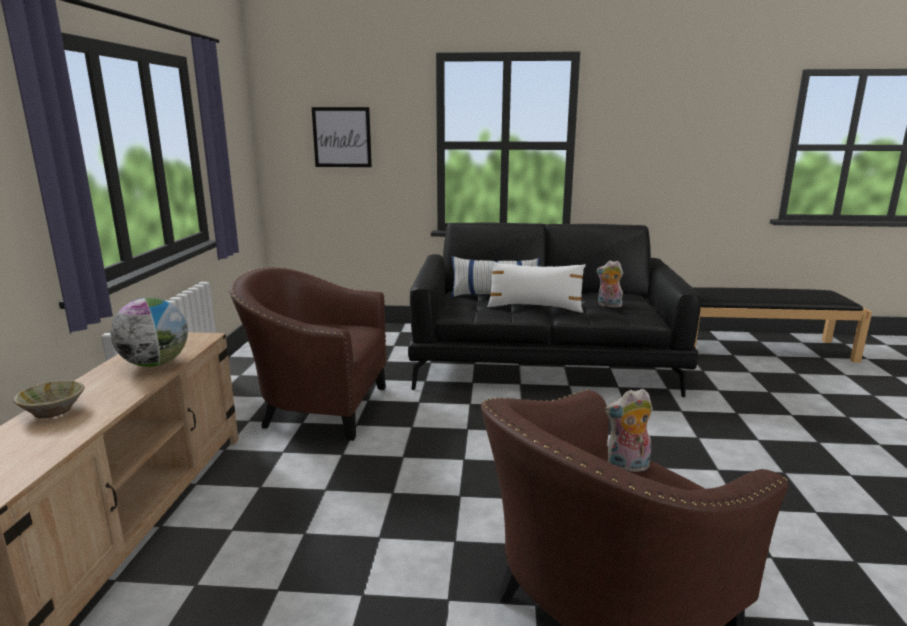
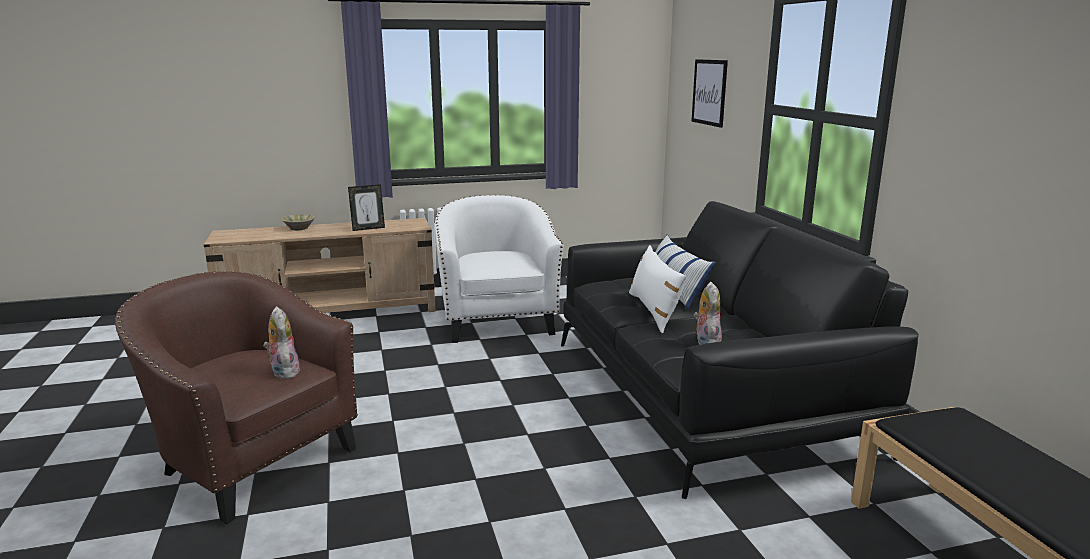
camera: 70 degrees right, 0 degrees up
globe [111,298,188,367] -> picture frame [348,184,385,231]
brown armchair [230,267,387,441] -> white armchair [435,195,564,343]

